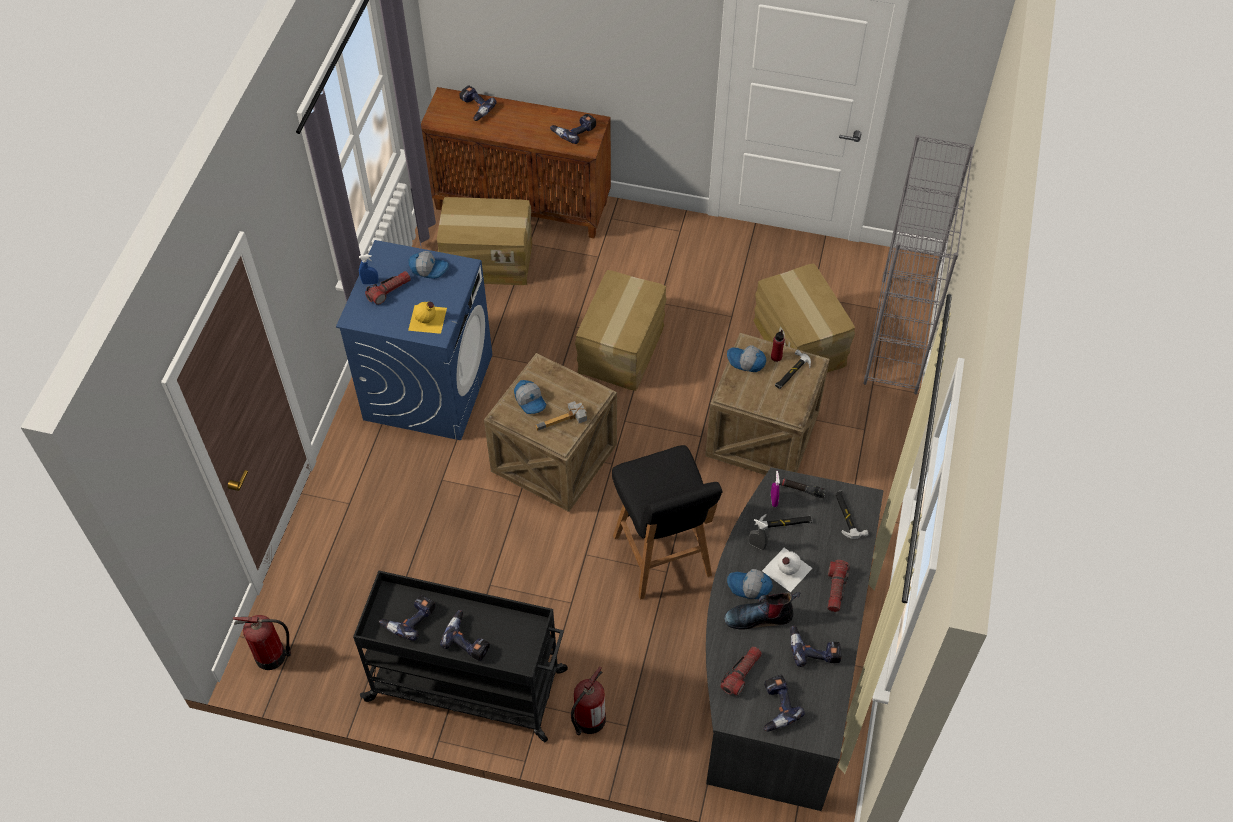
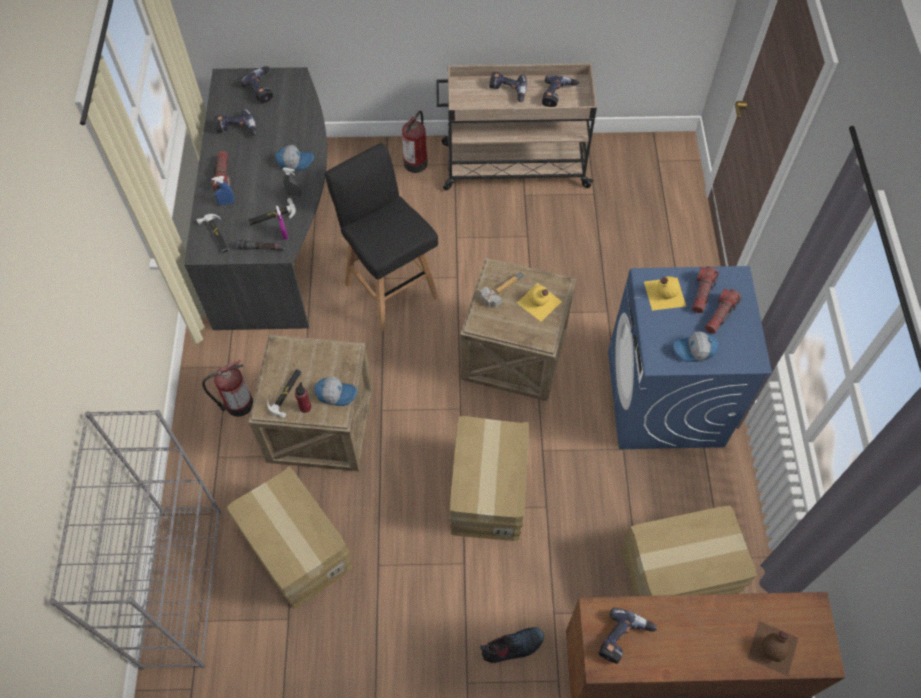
camera: 165 degrees right, 5 degrees up
fire extinguisher [233,615,291,670] -> fire extinguisher moved to [202,360,253,417]
black cart [353,571,568,742] -> beige cart [436,63,597,190]
blue spray bottle [359,255,378,284] -> blue spray bottle moved to [212,176,235,206]
power drill [459,85,497,121] -> brown bottle [747,621,799,676]
cap [514,380,547,414] -> yellow bottle [517,283,562,321]
flashlight [720,646,762,696] -> flashlight moved to [692,266,719,313]
boot [724,592,800,630] -> boot moved to [480,627,544,663]
white bottle [762,548,812,592] -> none

